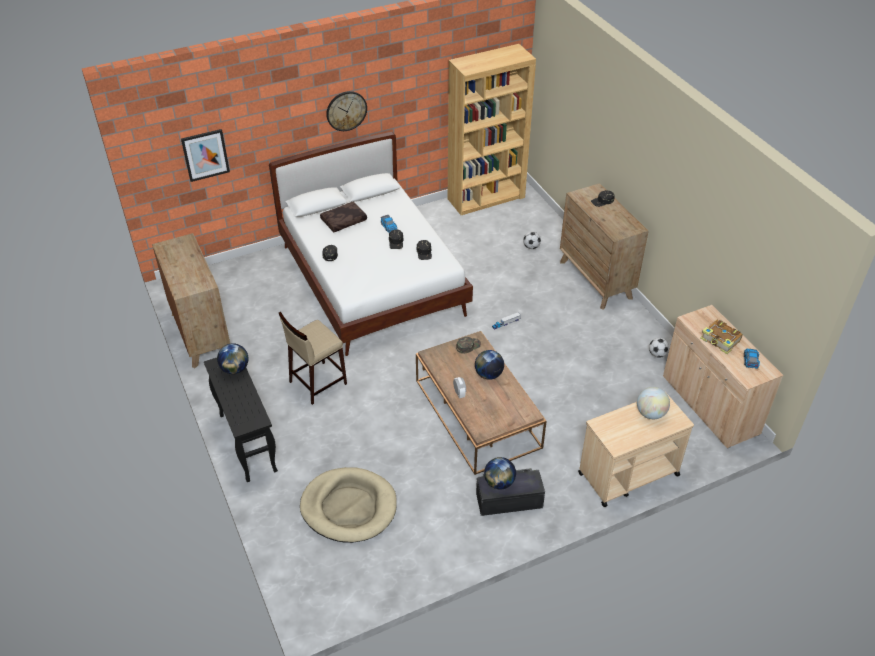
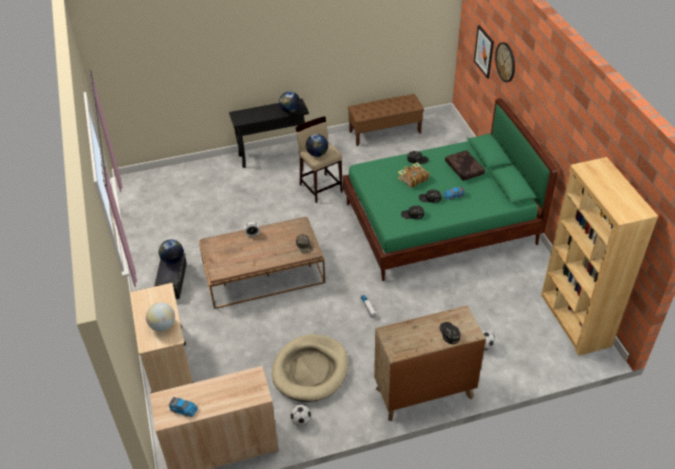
camera: 100 degrees right, 0 degrees up
brown dresser [152,233,230,368] -> brown bench [348,94,424,146]
white bed [269,132,473,356] -> green bed [343,98,558,281]
beige dog bed [300,467,397,543] -> beige dog bed moved to [272,334,348,402]
wall clock [326,91,367,131] -> wall clock moved to [495,42,515,82]
globe [475,350,504,380] -> globe moved to [306,134,328,157]
book [701,320,743,354] -> book moved to [398,163,429,188]

